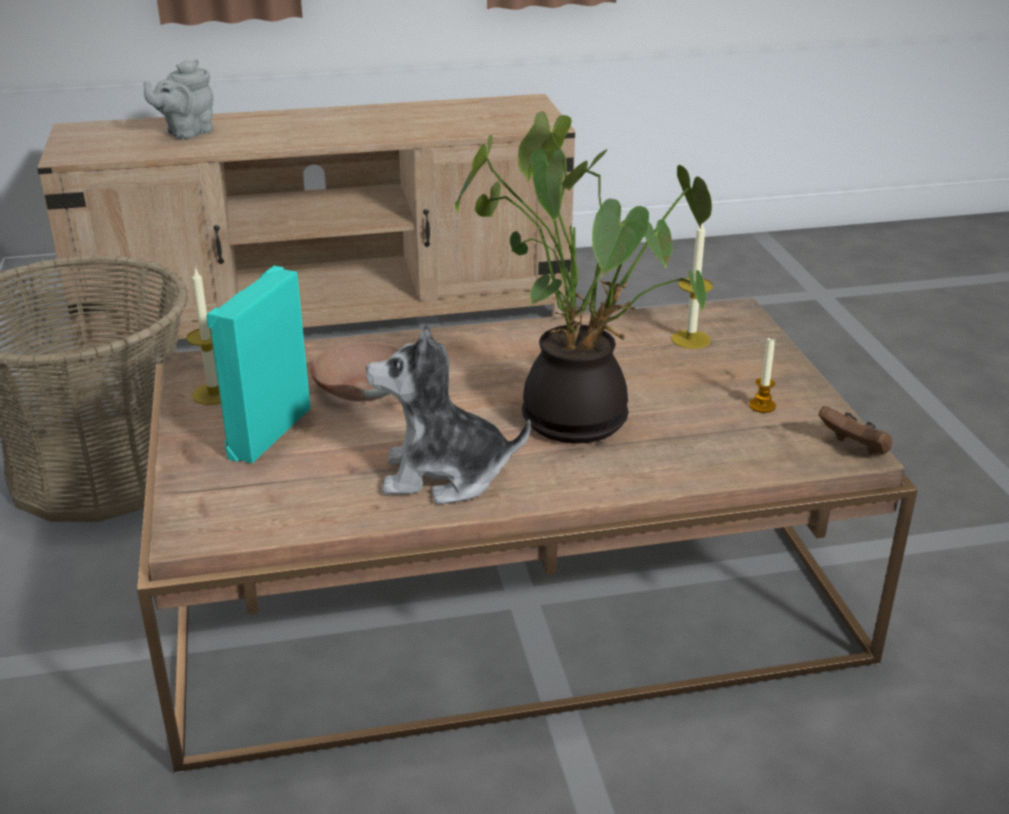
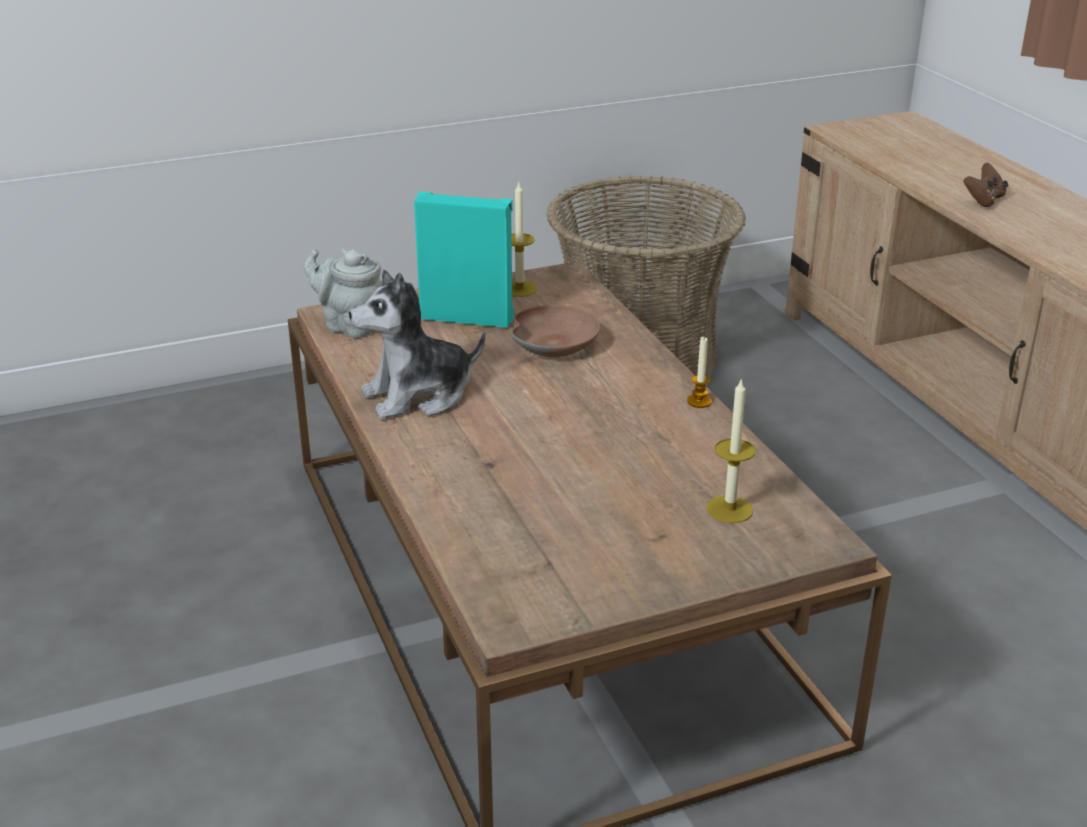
camera: 80 degrees right, 0 degrees up
grey teapot [144,59,213,139] -> grey teapot moved to [304,249,382,338]
plush toy [366,324,531,504] -> plush toy turned 105 degrees counterclockwise [349,269,485,419]
potted plant [455,111,712,444] -> none
candle [749,337,776,413] -> candle moved to [687,337,712,408]
brown game controller [819,406,892,456] -> brown game controller moved to [963,162,1008,207]

